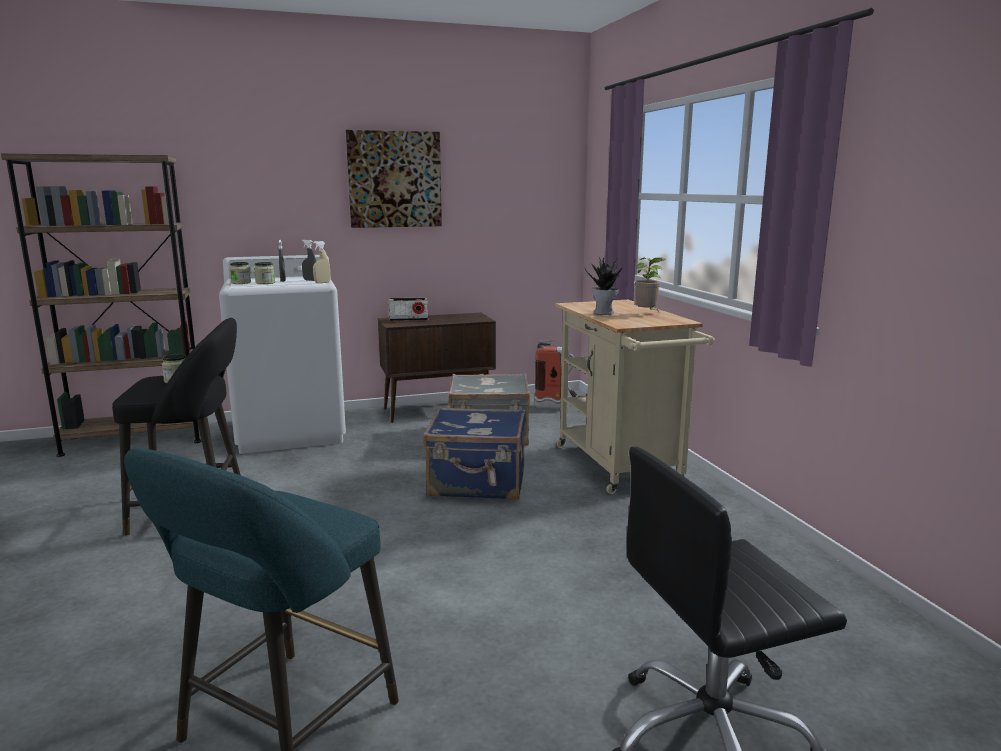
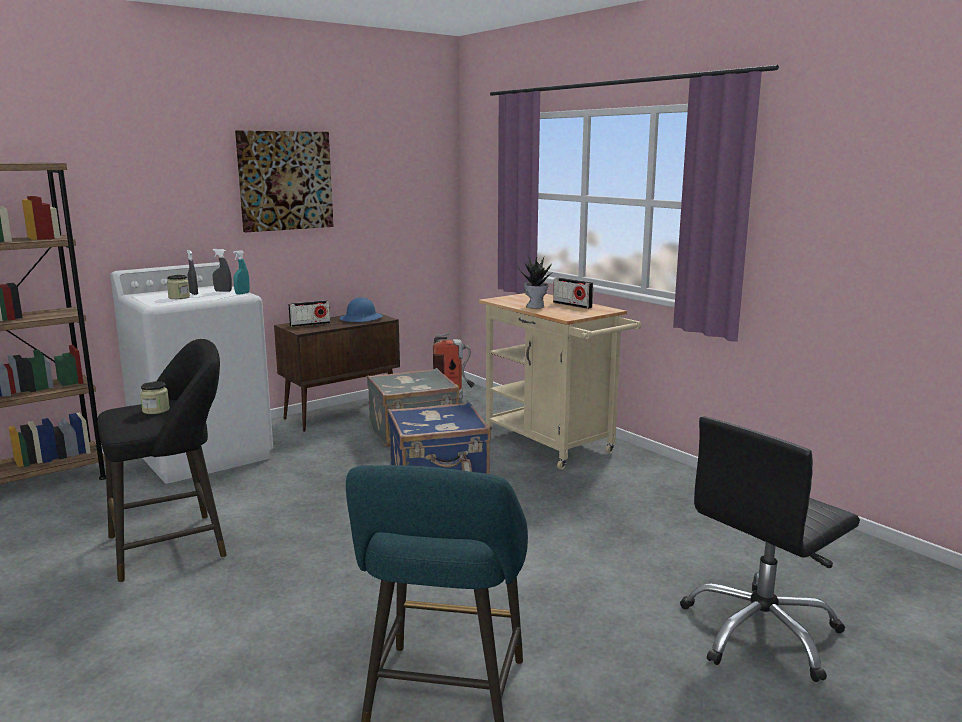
camera: 20 degrees left, 0 degrees up
jar [230,262,251,284] -> none
beige spray bottle [313,241,330,283] -> turquoise spray bottle [233,250,250,295]
potted plant [635,257,666,311] -> radio [553,277,593,309]
none -> blue hard hat [339,297,383,322]

